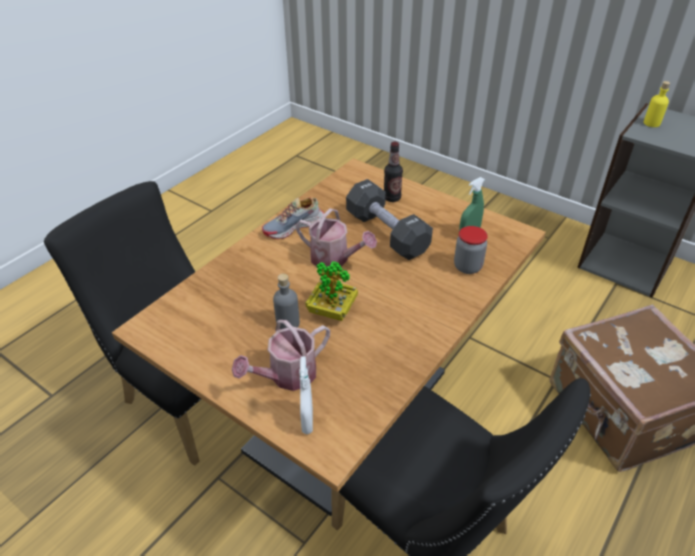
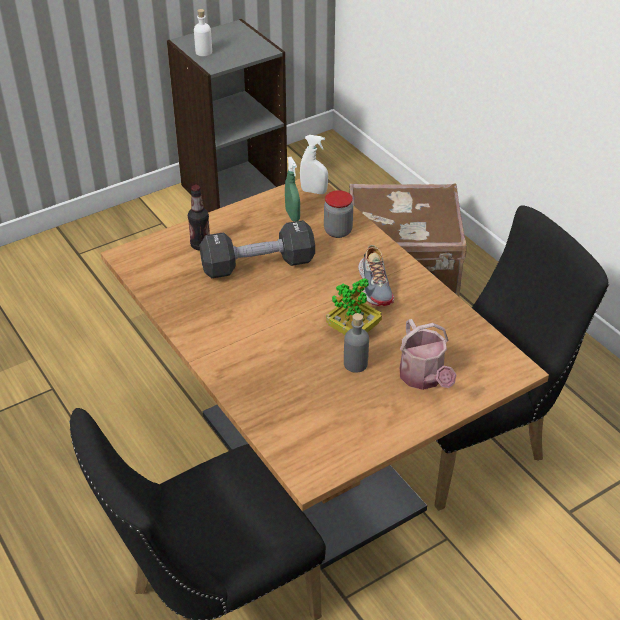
camera: 70 degrees left, 0 degrees up
shoe [262,197,324,239] -> shoe moved to [358,245,394,306]
watering can [296,208,377,267] -> none
white spray bottle [299,356,313,434] -> white spray bottle moved to [300,135,328,194]
yellow bottle [644,81,670,127] -> white bottle [194,9,212,56]

